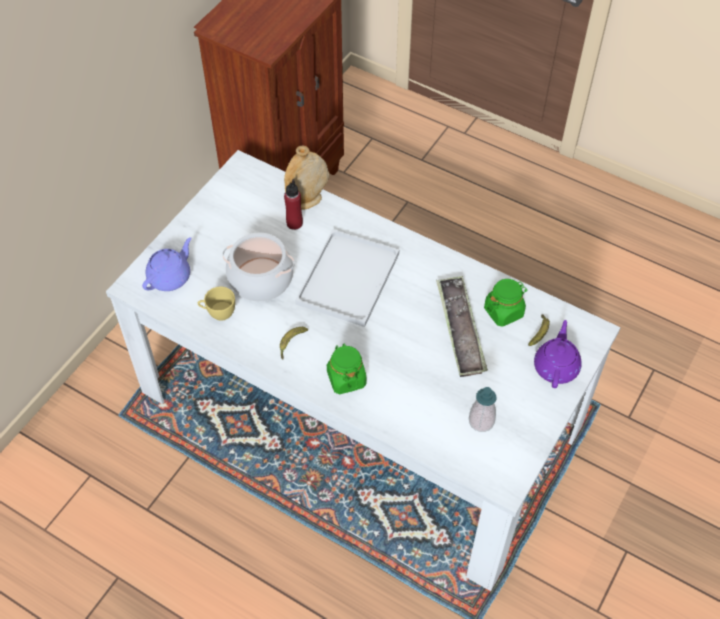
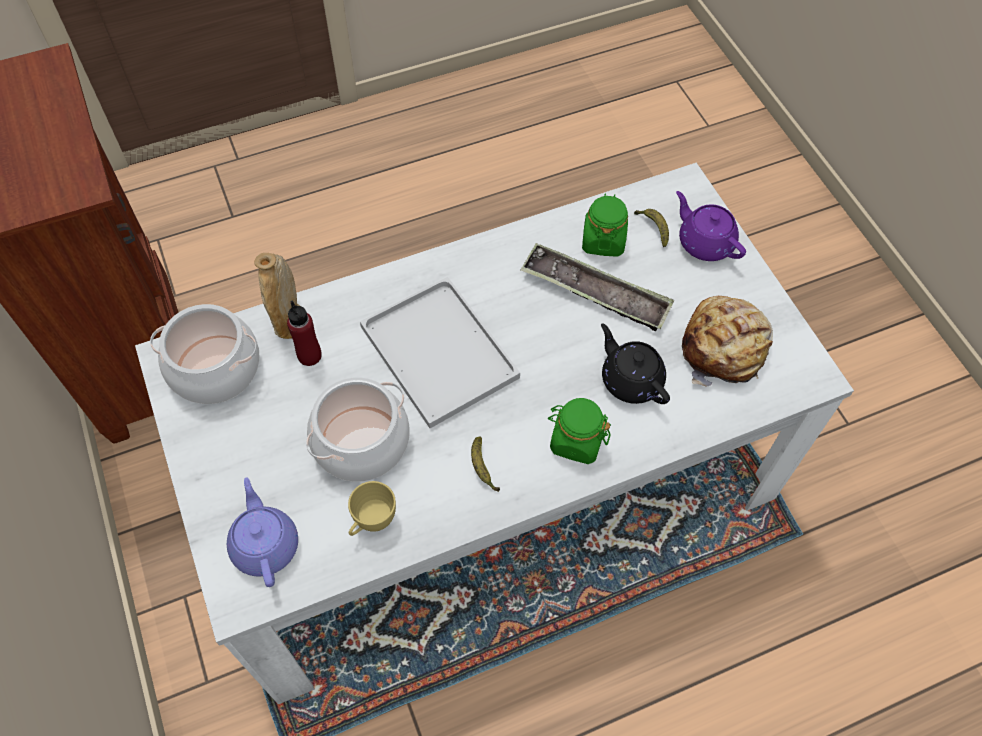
camera: 55 degrees left, 5 degrees up
soap dispenser [469,387,496,432] -> bread [682,296,773,386]
none -> cooking pot [150,304,259,404]
none -> black teapot [601,323,670,404]

